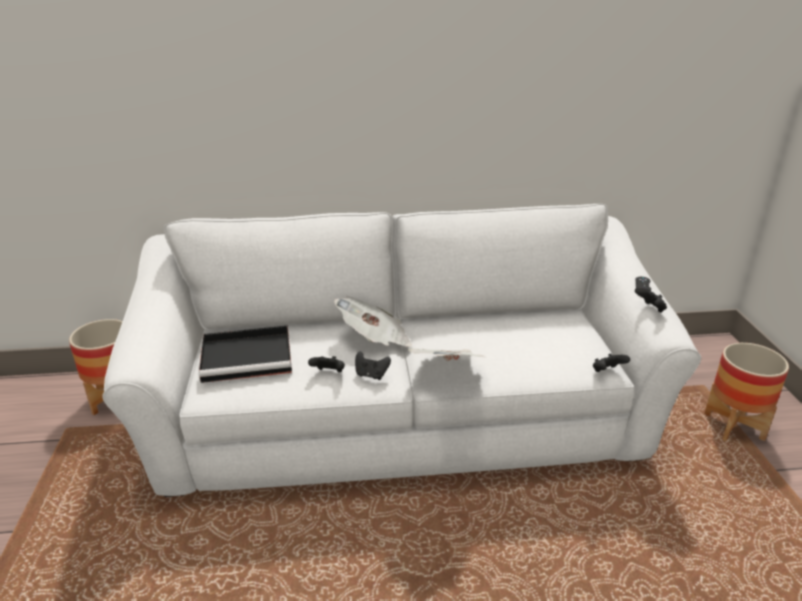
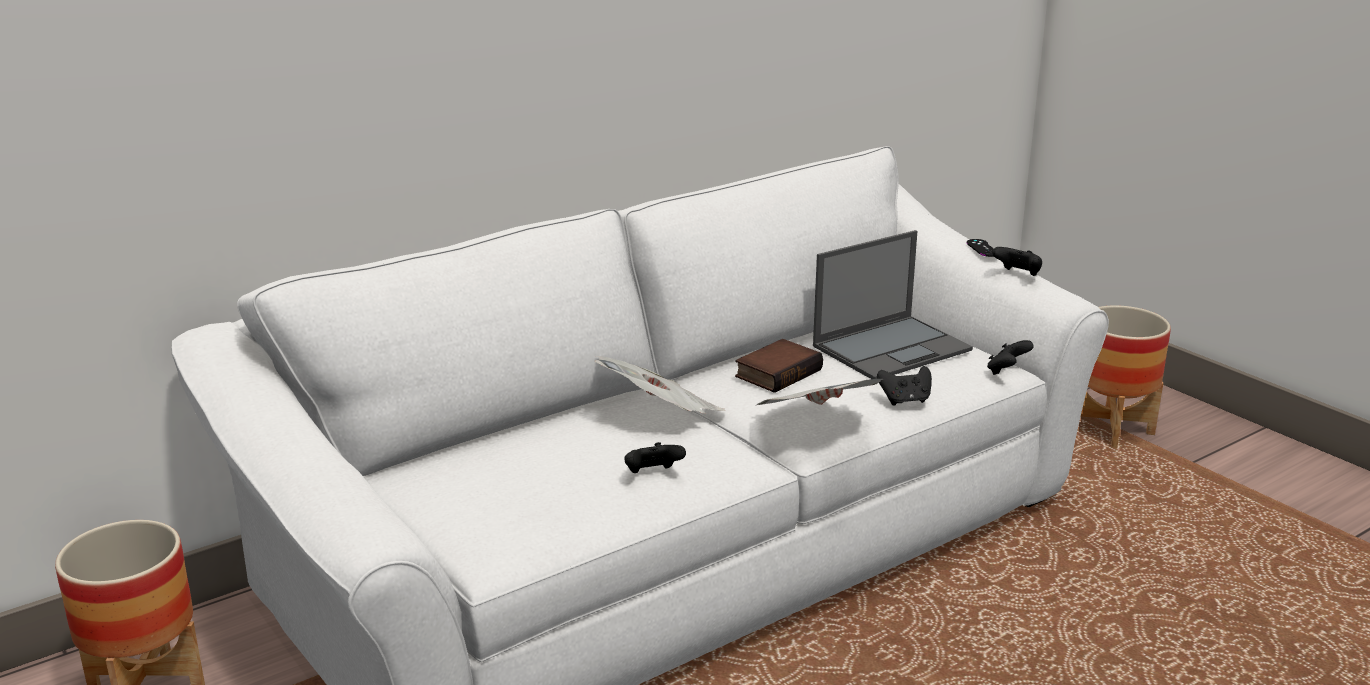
camera: 30 degrees left, 5 degrees down
black tray [199,326,292,383] -> none
black game controller [355,352,391,380] -> black game controller moved to [877,366,932,406]
none -> book [735,339,823,393]
none -> laptop [813,230,973,379]

